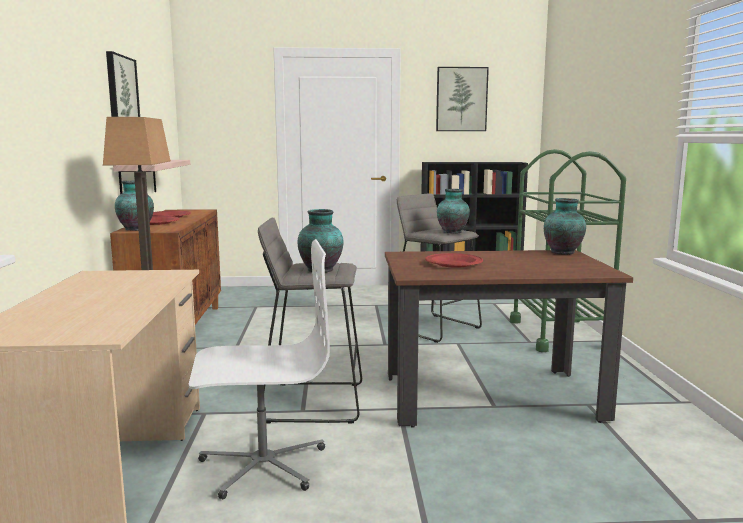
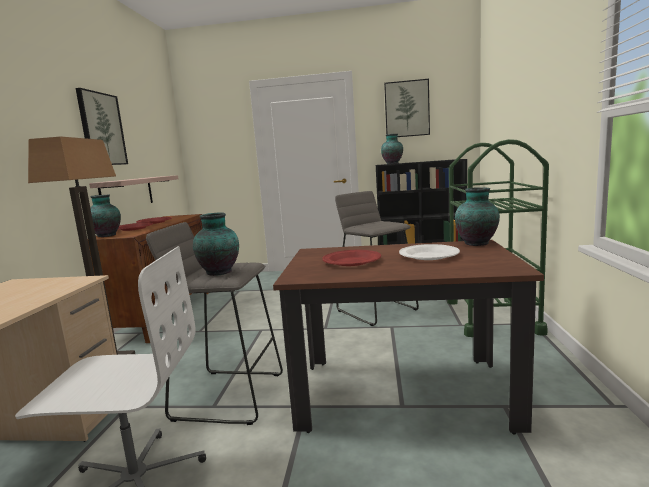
camera: 10 degrees right, 0 degrees up
vase [437,189,470,234] -> vase moved to [381,134,403,164]
none -> white plate [399,244,460,260]

